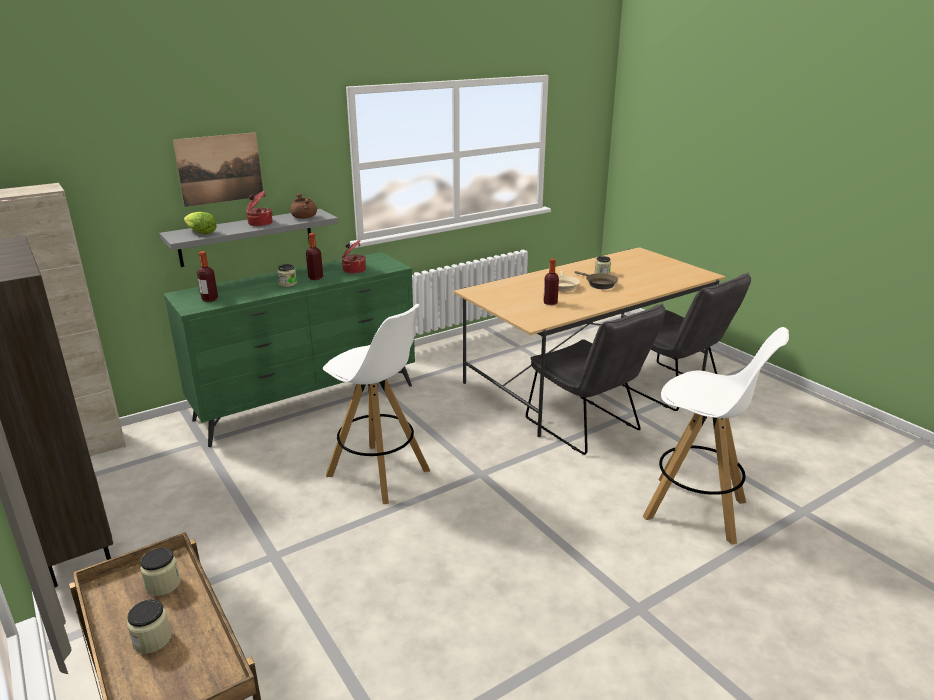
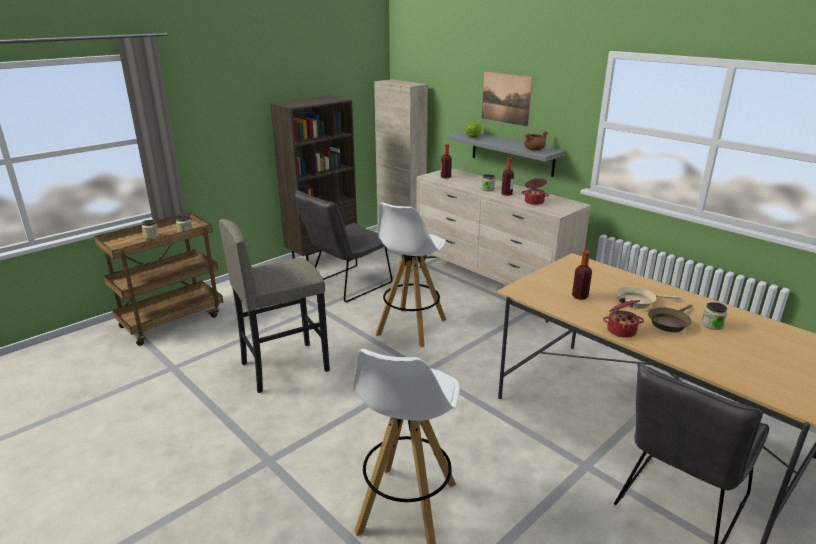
camera: 80 degrees right, 0 degrees up
green dresser [163,252,415,447] -> beige dresser [416,168,592,323]
cooking pot [246,191,273,227] -> cooking pot moved to [603,298,644,338]
grey chair [526,303,665,455] -> grey chair moved to [295,190,392,302]
none -> grey stool [219,219,330,393]

